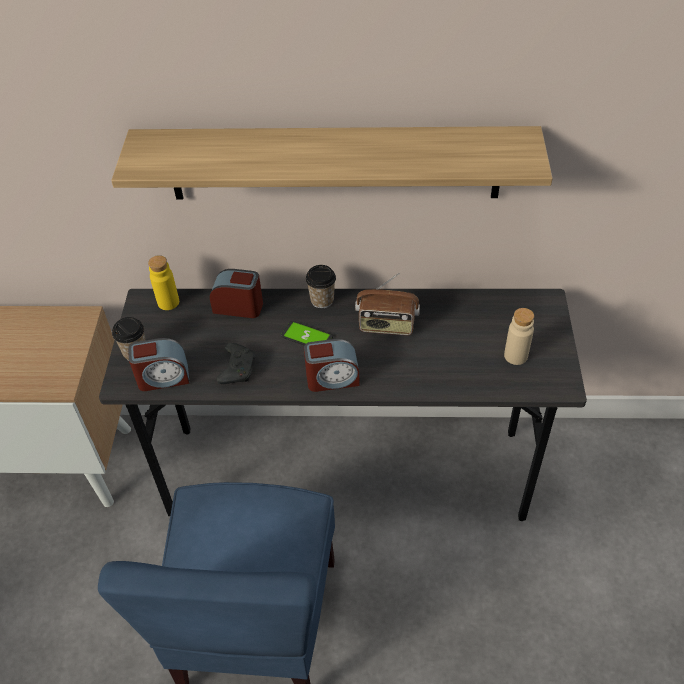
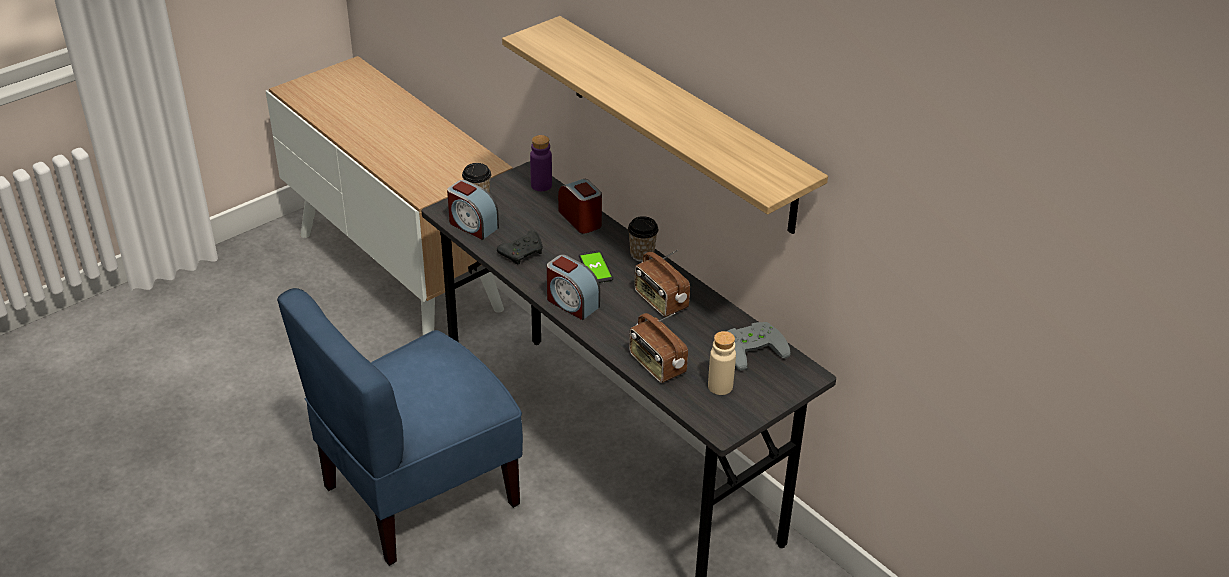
camera: 45 degrees right, 10 degrees down
yellow bottle [148,255,179,310] -> purple bottle [530,135,552,191]
none -> radio [629,313,688,383]
none -> grey game controller [727,322,790,371]

